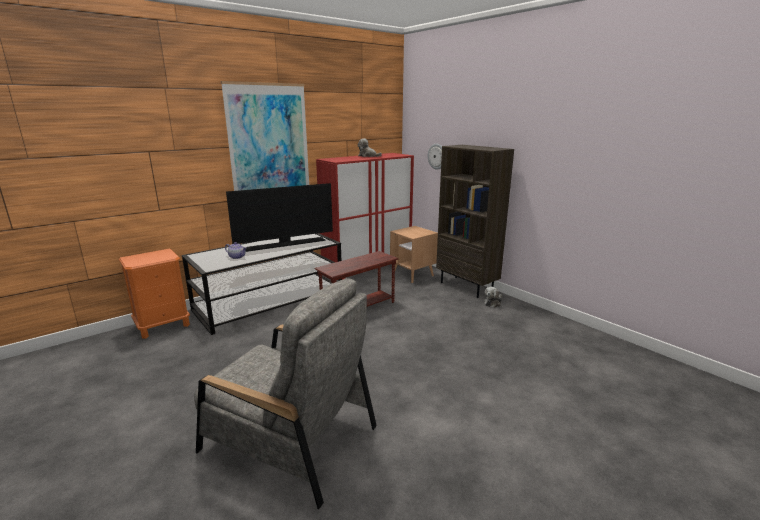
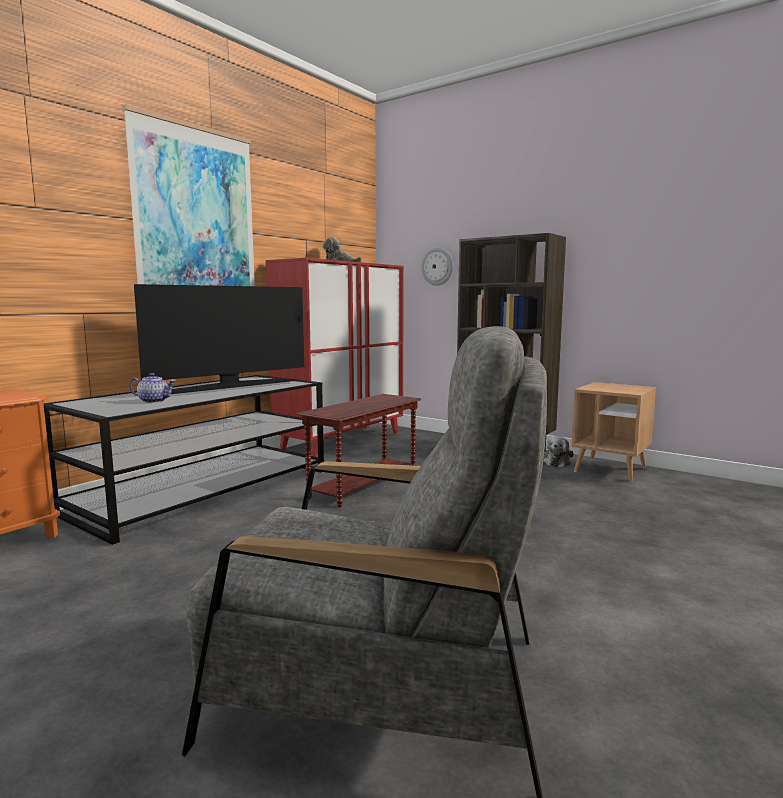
camera: 15 degrees left, 10 degrees down
brown side table [390,226,438,283] -> brown side table moved to [572,382,656,482]

